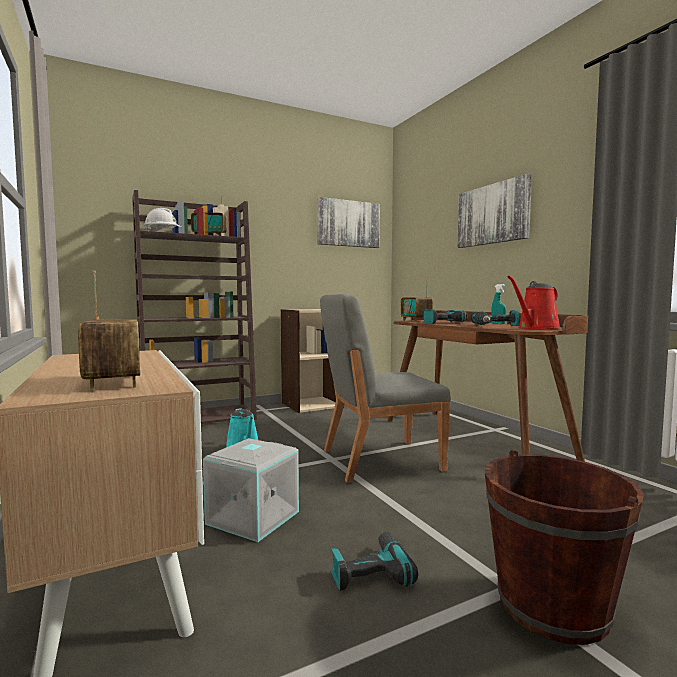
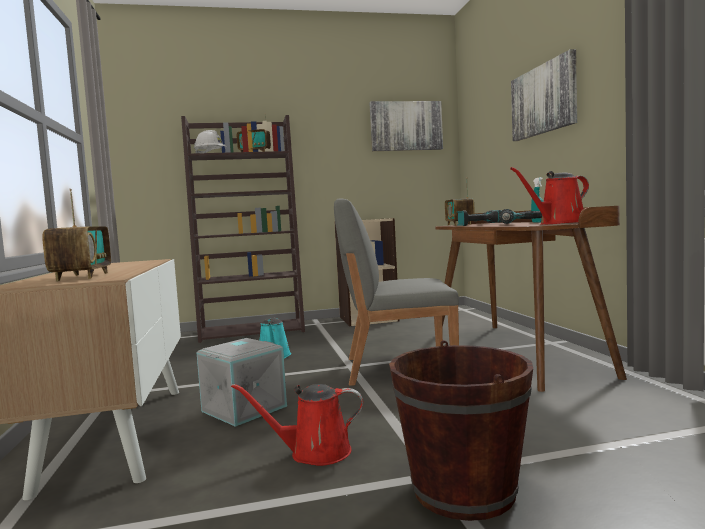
camera: 15 degrees right, 0 degrees up
power drill [331,532,418,591] -> red watering can [231,384,363,466]

